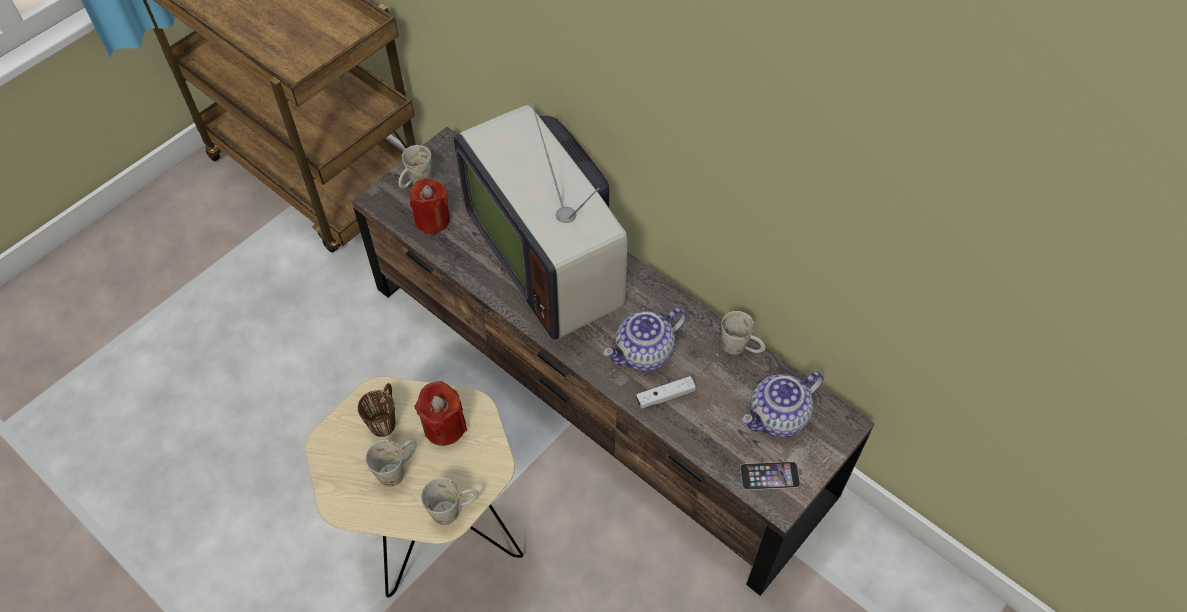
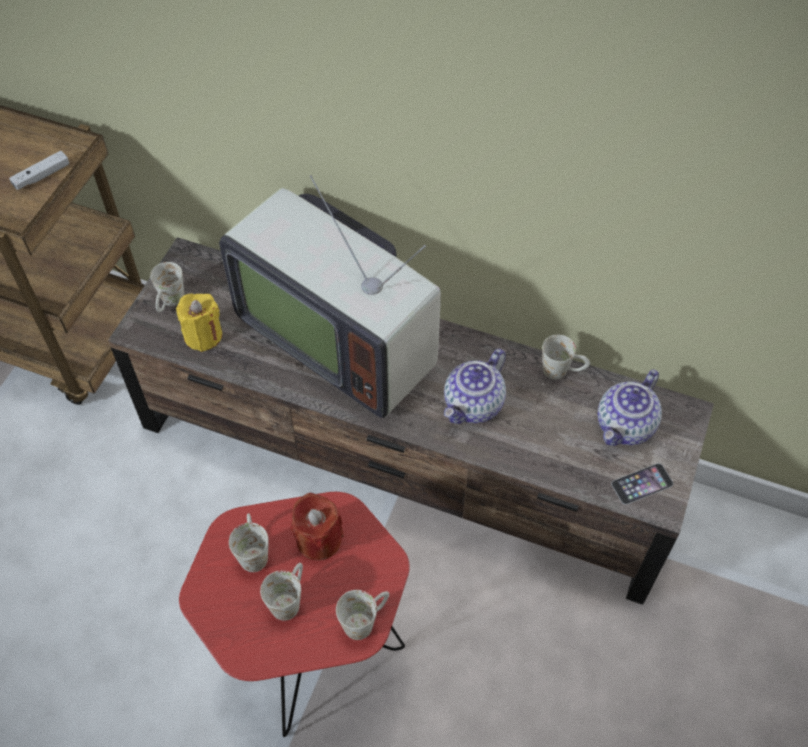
camera: 20 degrees left, 0 degrees up
beige side table [305,376,524,597] -> red side table [179,492,410,737]
brown mug [358,383,395,437] -> white mug [229,513,269,572]
red candle [409,178,450,234] -> yellow candle [176,294,222,352]
white game controller [636,376,696,409] -> white game controller moved to [9,151,69,190]

